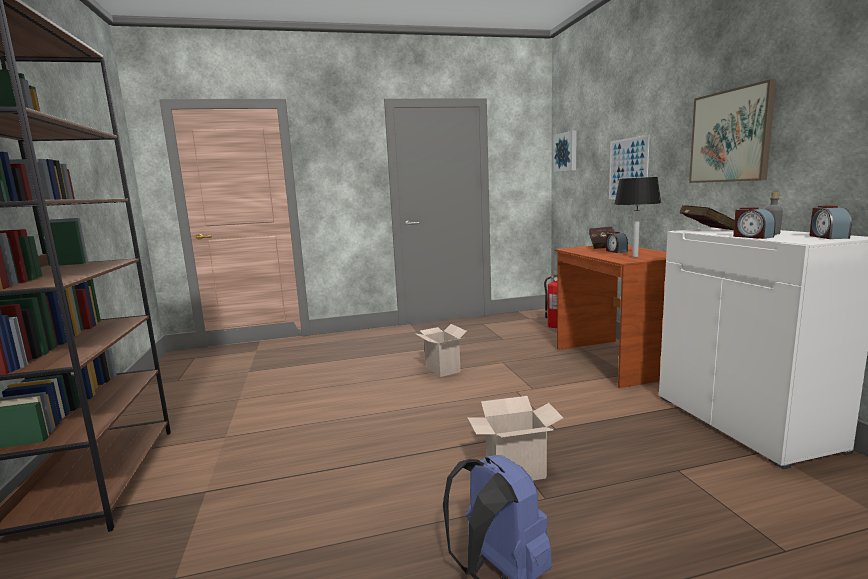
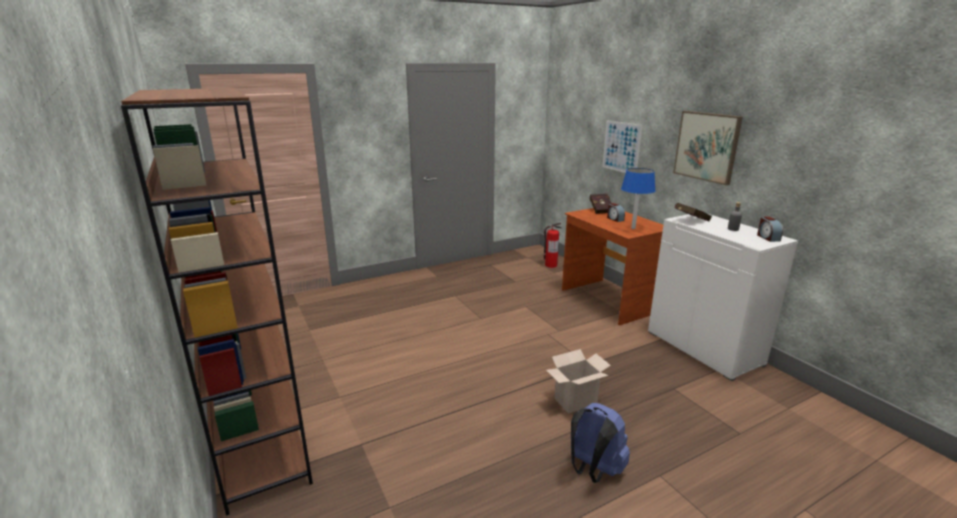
camera: 15 degrees left, 10 degrees up
cardboard box [414,324,467,377] -> none
picture [553,130,577,172] -> none
black table lamp [614,177,661,257] -> blue table lamp [621,168,656,229]
alarm clock [733,207,776,239] -> none

